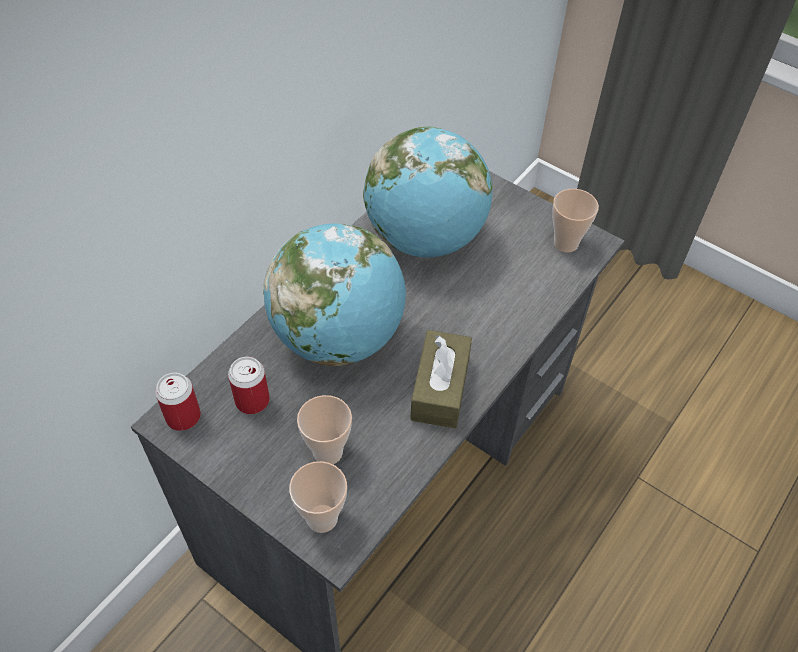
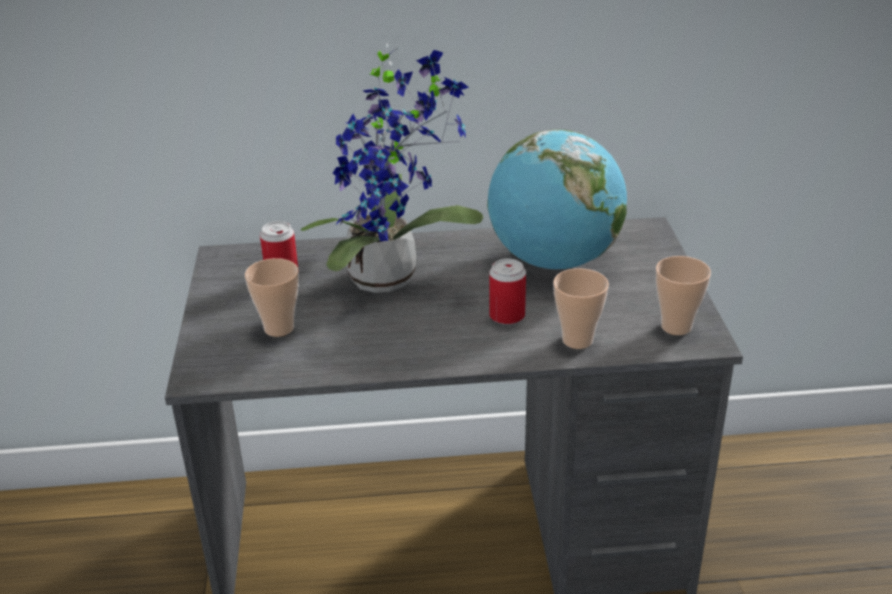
camera: 50 degrees right, 20 degrees down
can [155,373,201,431] -> can moved to [489,259,526,325]
globe [263,223,406,366] -> potted plant [301,43,483,293]
cup [289,461,347,533] -> cup moved to [553,268,609,349]
brown tissue box [410,330,472,429] -> none

